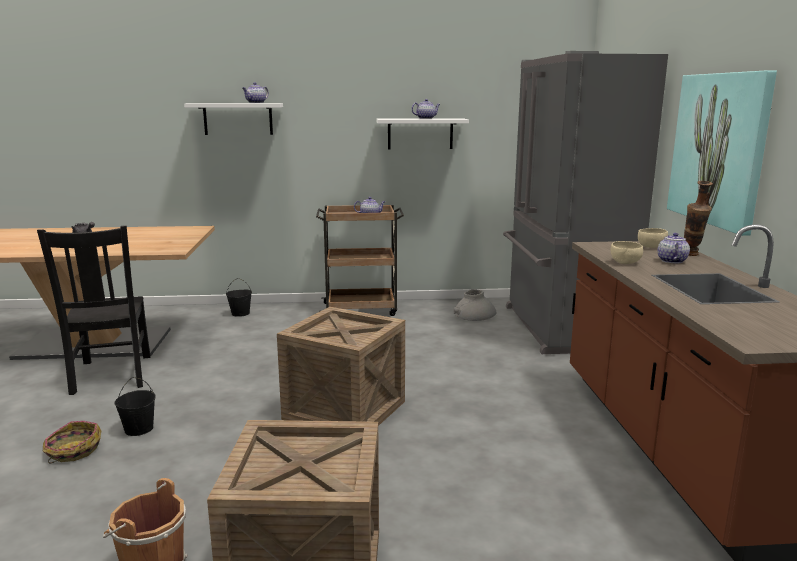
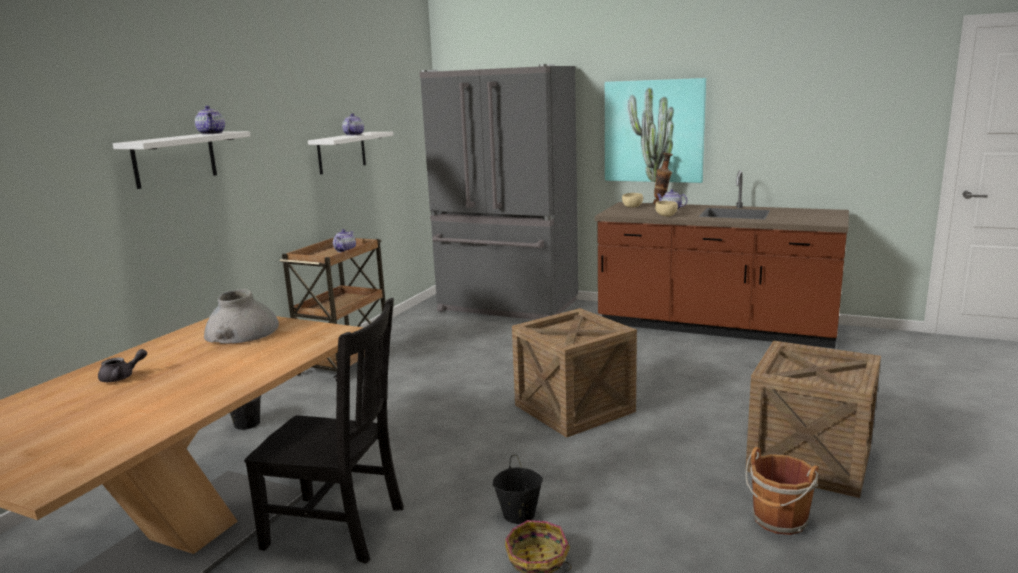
camera: 60 degrees left, 0 degrees up
grey vase [453,289,496,321] -> grey vase moved to [204,289,279,344]

